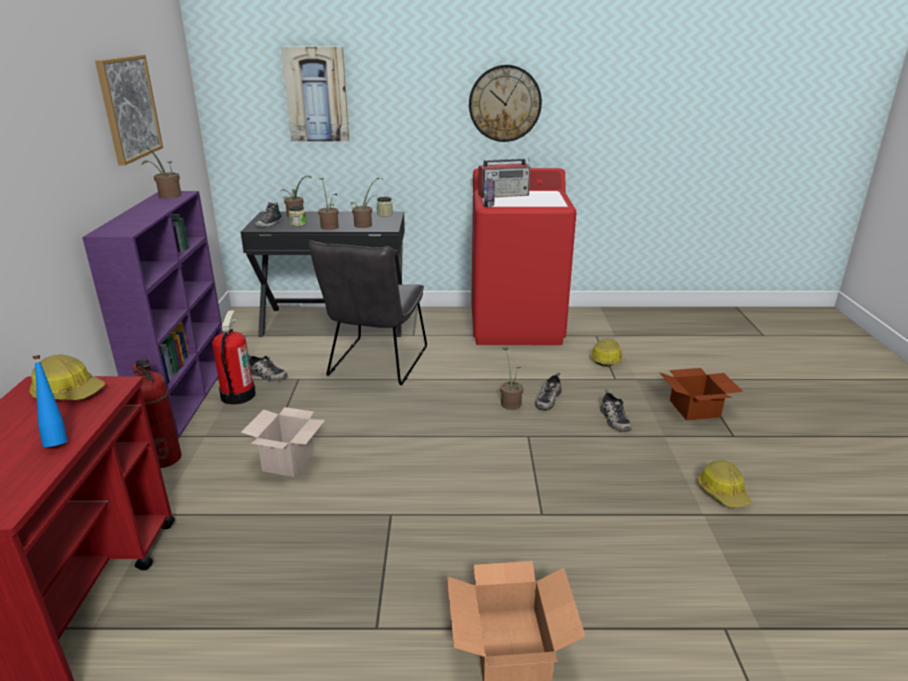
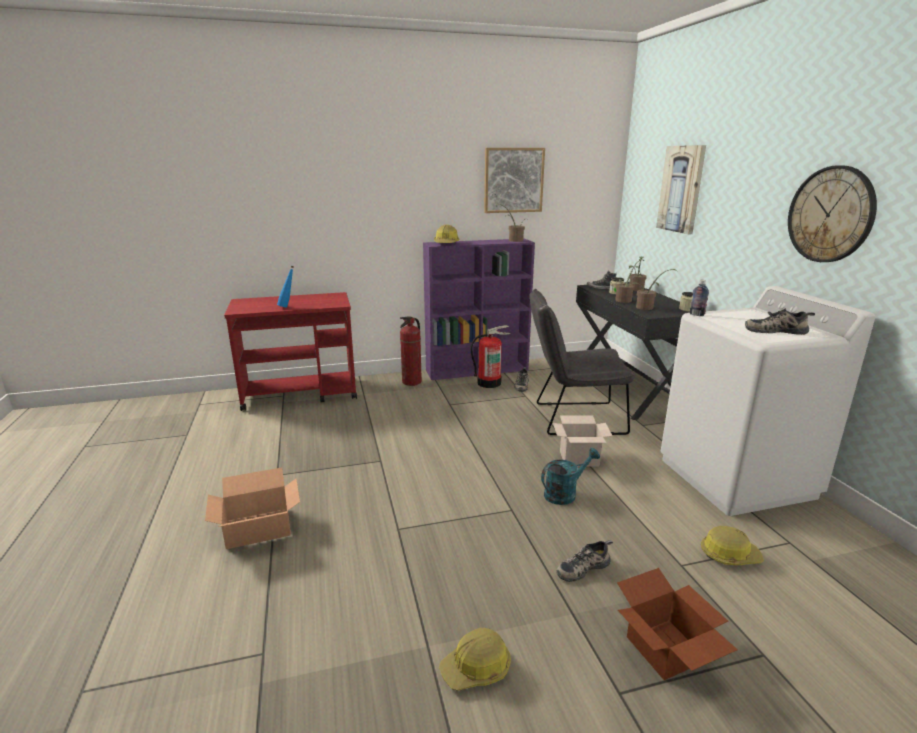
camera: 75 degrees right, 5 degrees down
hard hat [30,354,105,400] -> hard hat moved to [434,225,460,243]
cardboard box [241,407,325,477] -> cardboard box moved to [553,415,613,466]
red washing machine [471,168,576,345] -> white washing machine [661,286,875,516]
radio [478,159,531,198] -> none
potted plant [500,347,523,410] -> turquoise watering can [541,448,600,505]
shoe [535,373,562,411] -> shoe moved to [745,308,815,335]

